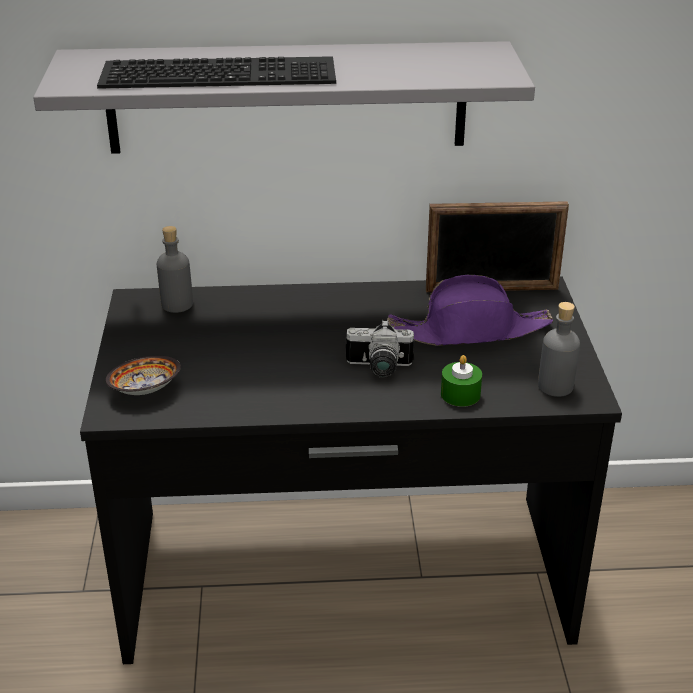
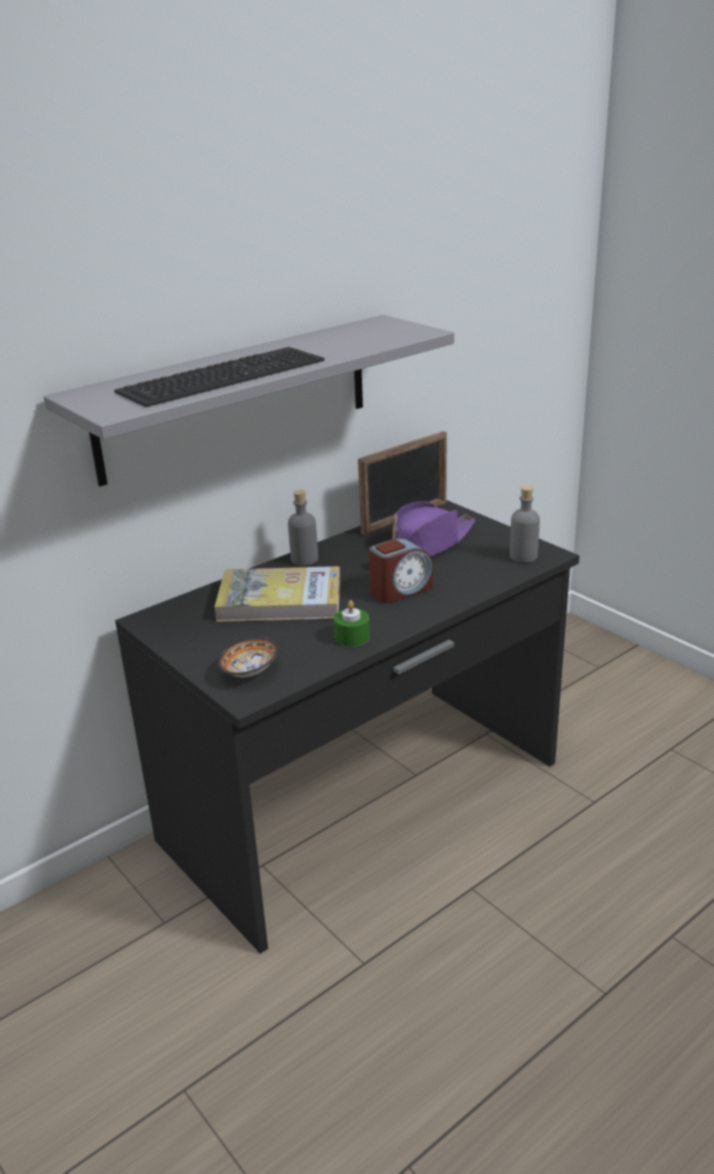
camera: 35 degrees left, 5 degrees down
grey bottle [157,226,193,313] -> grey bottle moved to [288,490,318,566]
camera [346,320,414,378] -> alarm clock [369,538,433,603]
green candle [441,355,482,407] -> green candle moved to [334,600,370,647]
none -> book [214,566,340,622]

